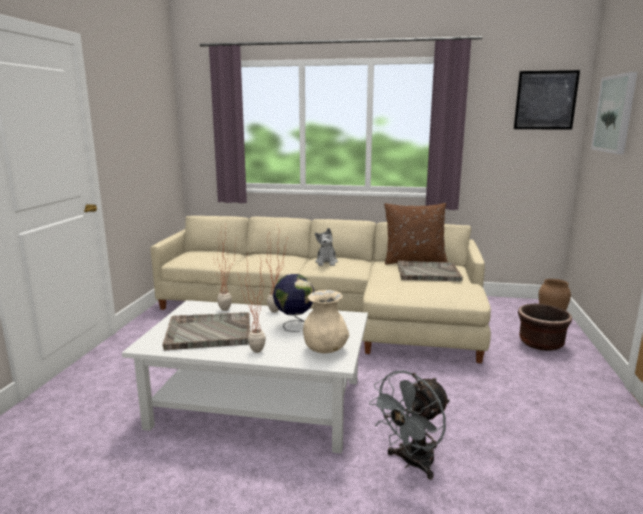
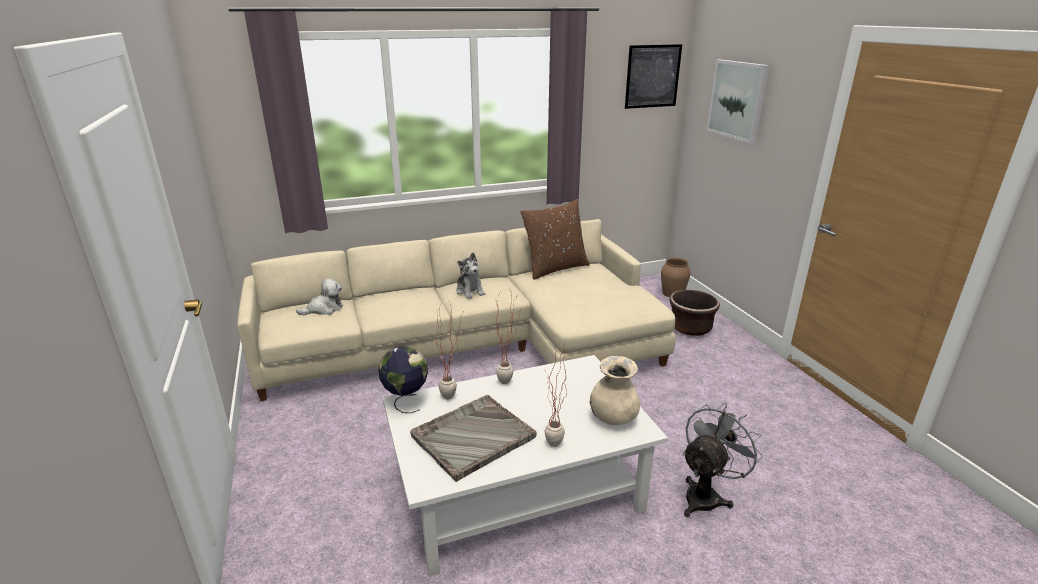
camera: 30 degrees left, 10 degrees up
globe [273,274,315,332] -> globe moved to [378,346,428,413]
grey fan [369,370,450,479] -> grey fan turned 150 degrees counterclockwise [682,403,763,517]
grey tray [398,261,463,281] -> none
none -> plush toy [296,278,342,315]

